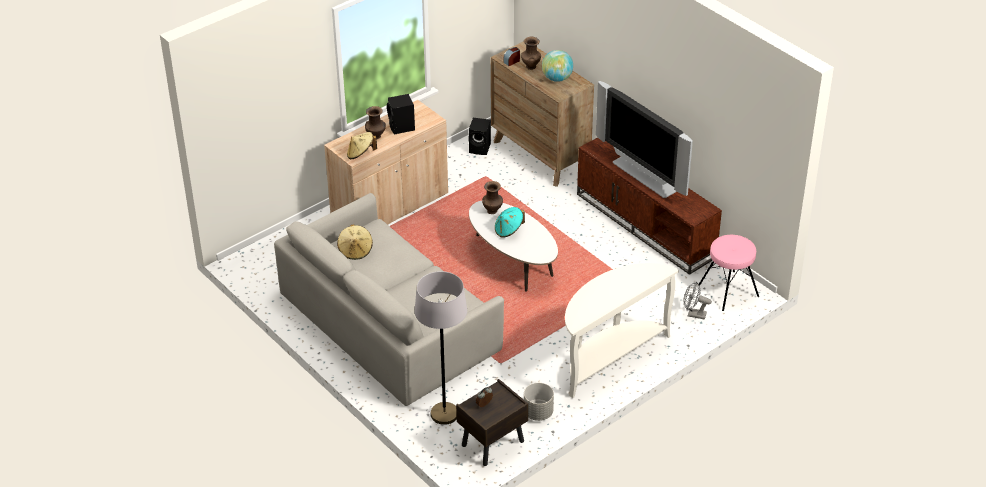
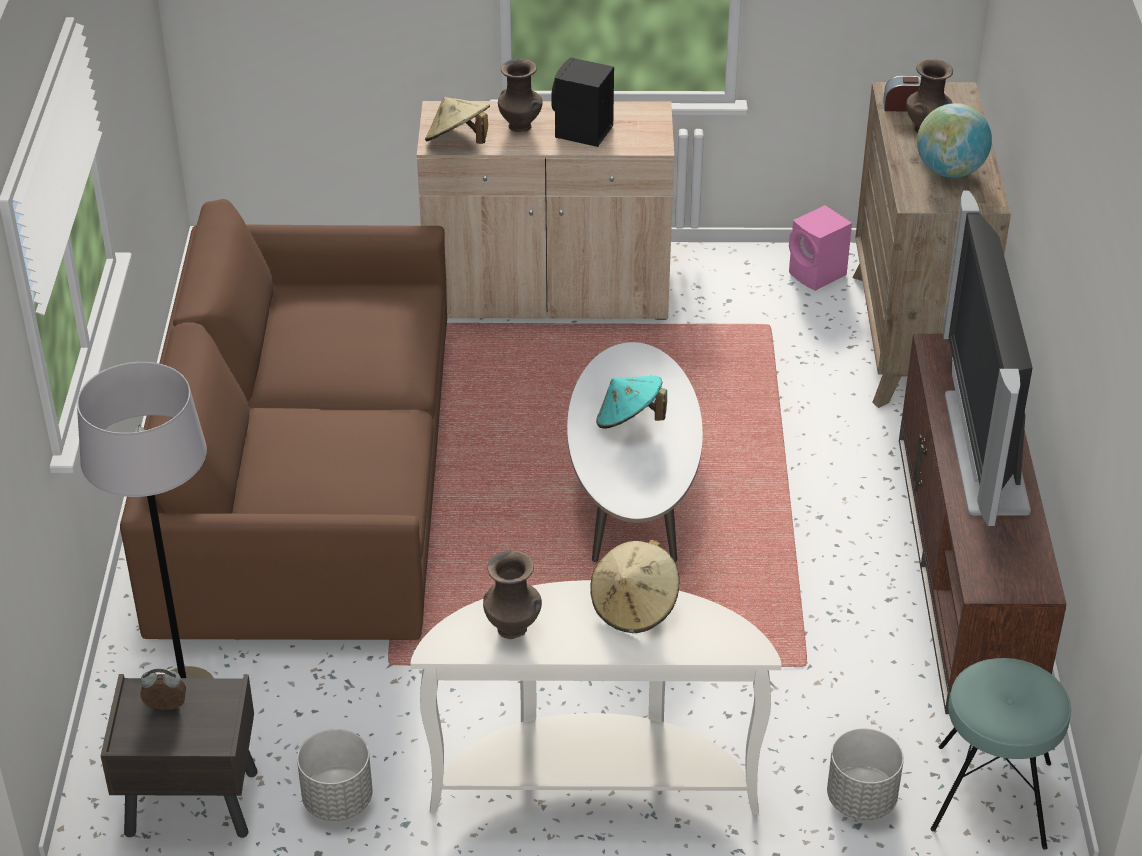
camera: 40 degrees right, 0 degrees up
grey sofa [274,193,504,406] -> brown sofa [120,199,447,640]
beige hat [337,224,373,260] -> beige hat moved to [590,540,680,633]
black speaker [468,118,491,155] -> pink speaker [789,205,852,291]
brown vase [482,181,503,214] -> brown vase moved to [483,550,542,639]
grey fan [683,282,712,320] -> grey planter [827,728,904,820]
pink stool [699,235,759,311] -> turquoise stool [930,658,1071,850]

